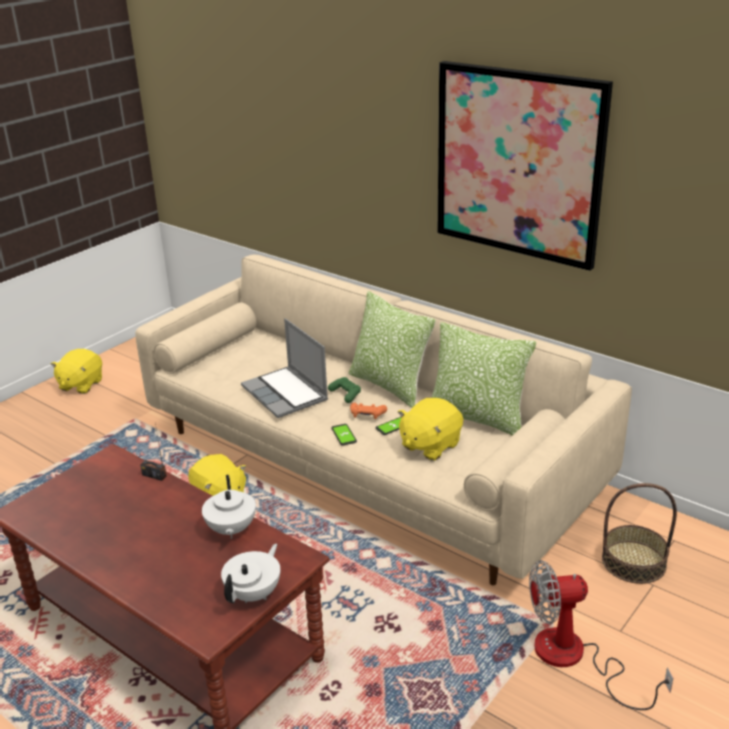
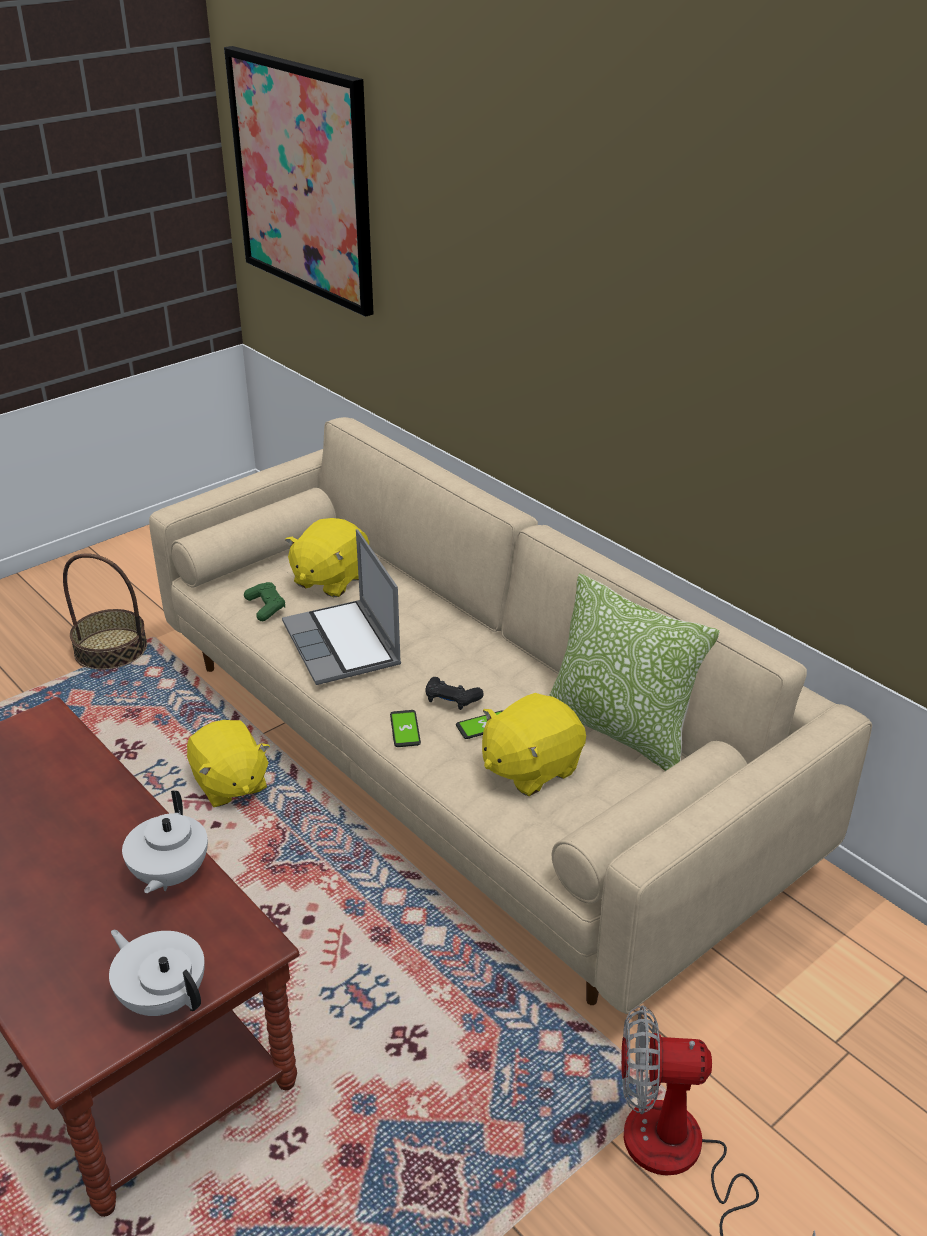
camera: 10 degrees right, 5 degrees up
yellow plush toy [51,349,102,394] -> yellow plush toy moved to [285,518,369,597]
radio [140,424,167,481] -> none
white teapot [221,544,280,603] -> white teapot turned 90 degrees counterclockwise [109,930,205,1016]
green game controller [328,377,361,403] -> green game controller moved to [244,582,285,621]
pillow [348,291,436,408] -> none
orange game controller [350,403,387,419] -> black game controller [425,677,484,710]
picture [438,61,613,271] -> picture moved to [224,46,374,317]
basket [602,483,677,584] -> basket moved to [63,553,147,670]

